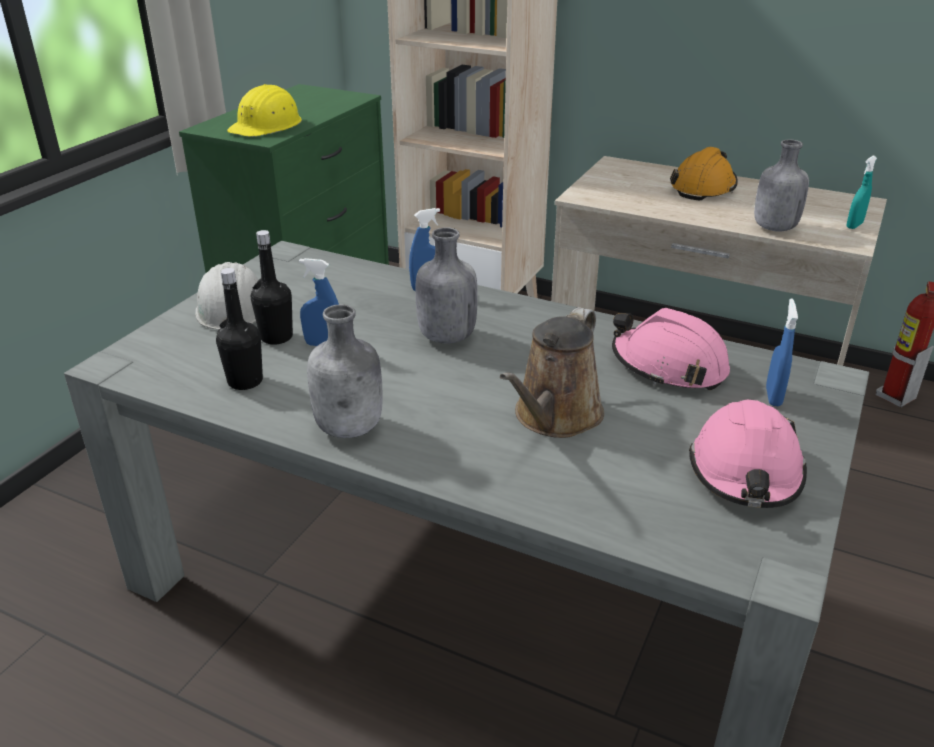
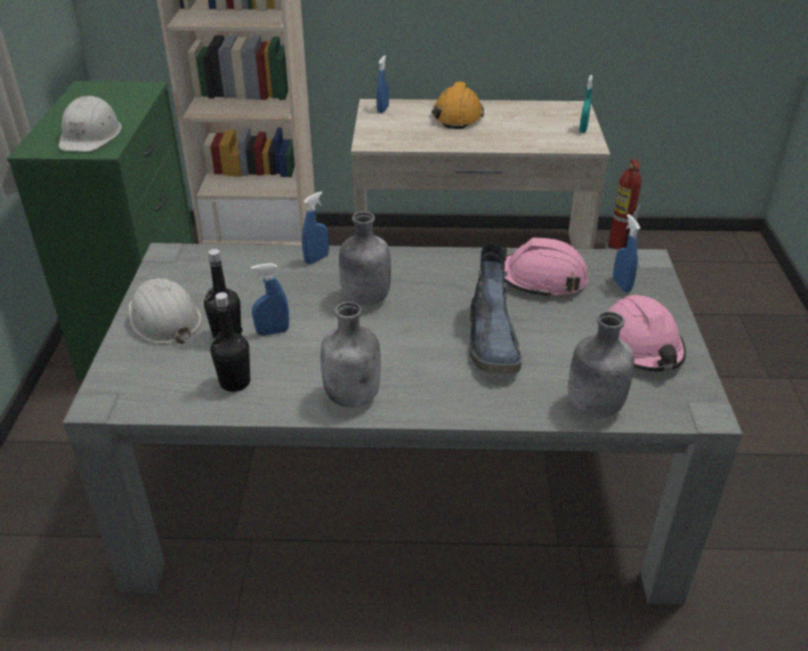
camera: 25 degrees left, 5 degrees up
yellow hard hat [227,84,302,137] -> white hard hat [59,96,122,152]
brown watering can [500,307,604,438] -> boot [470,244,522,373]
grey bottle [754,139,809,232] -> grey bottle moved to [568,311,634,418]
none -> blue spray bottle [377,55,389,113]

